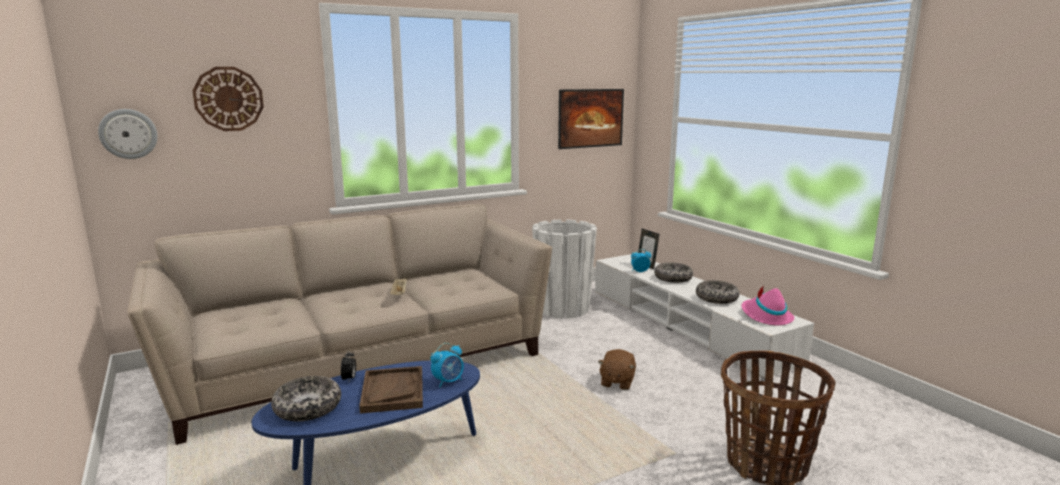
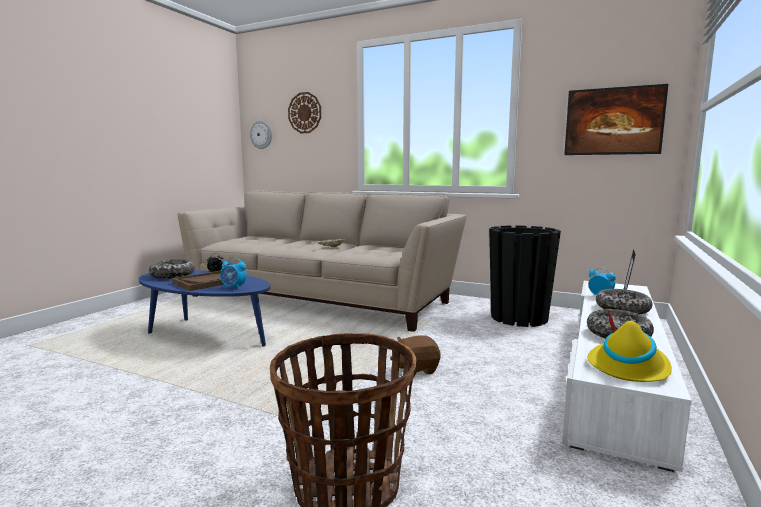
camera: 55 degrees right, 5 degrees down
white planter [532,220,597,318] -> black planter [489,225,561,327]
pink hat [742,286,794,325] -> yellow hat [587,309,672,382]

